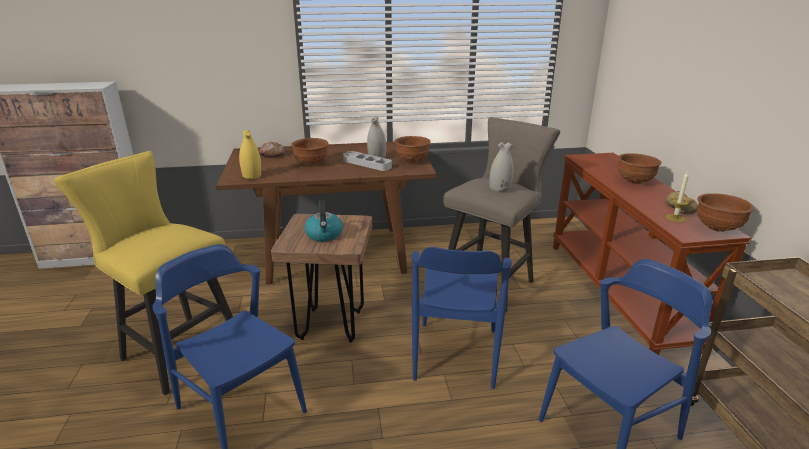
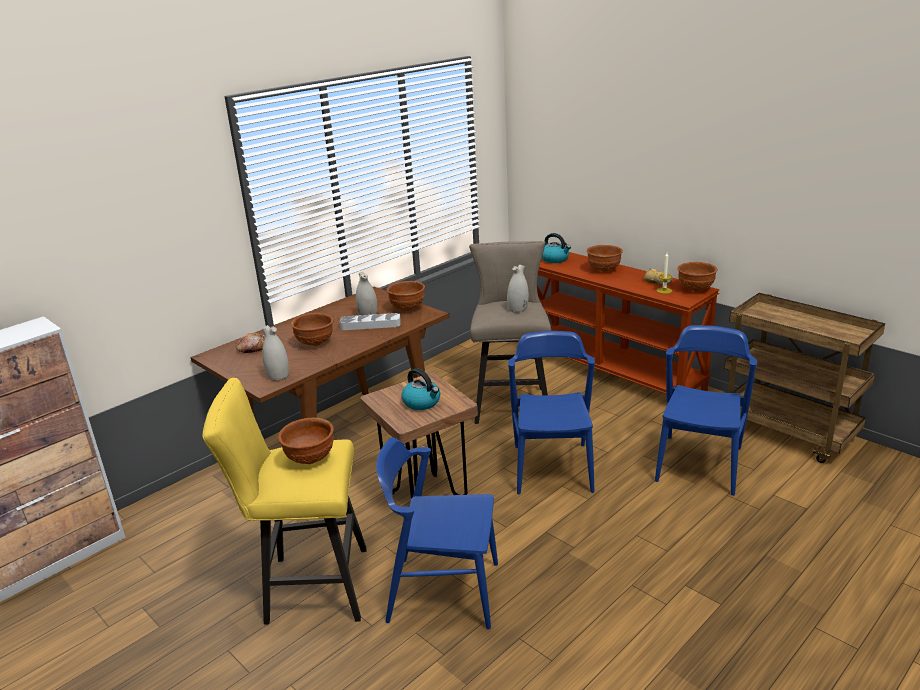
camera: 35 degrees left, 0 degrees up
yellow vase [239,130,261,179] -> white vase [262,325,289,380]
blue chair [411,247,512,389] -> blue chair turned 150 degrees counterclockwise [508,331,595,495]
none -> brown bowl [278,418,334,464]
none -> kettle [542,233,571,263]

